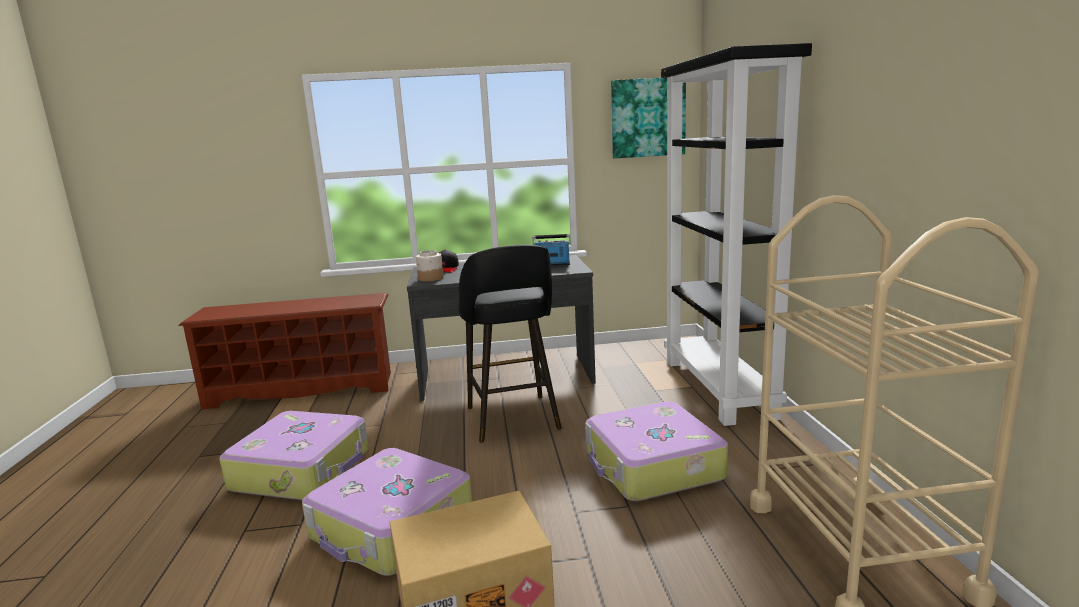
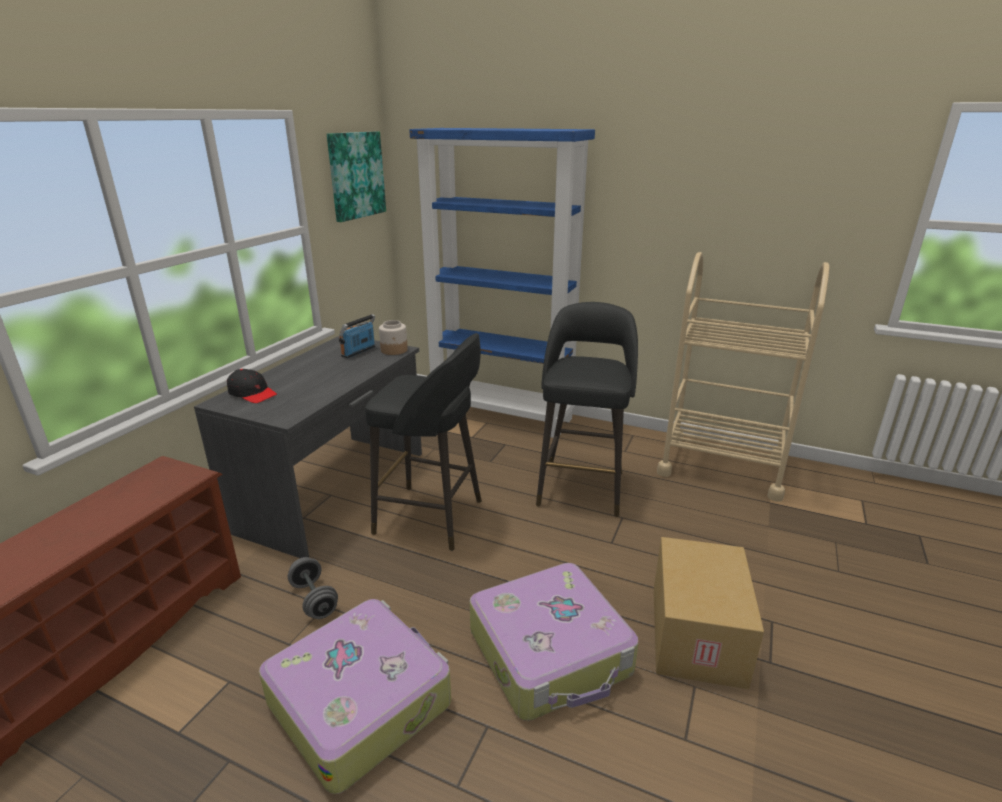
camera: 60 degrees left, 10 degrees up
jar [416,250,443,281] -> jar moved to [379,320,408,355]
suitcase [585,401,728,501] -> black stool [536,302,638,517]
black bookcase [661,43,812,426] -> blue bookcase [409,128,595,438]
none -> grey dumbbell [288,557,338,619]

